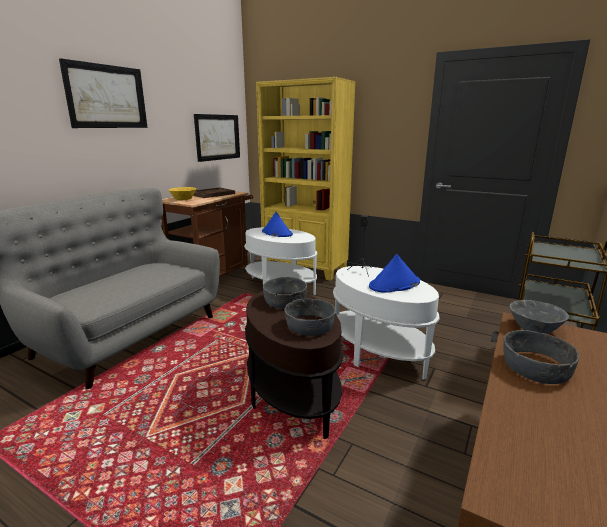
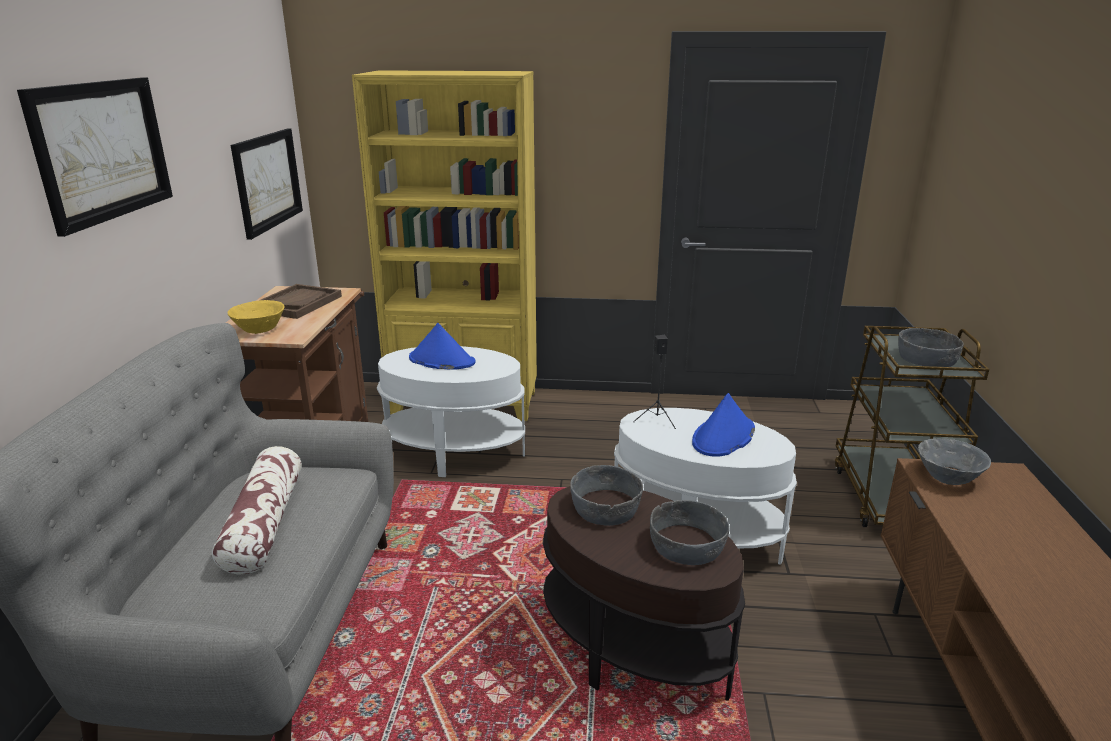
camera: 25 degrees left, 5 degrees up
grey bowl [503,330,579,384] -> grey bowl moved to [898,328,964,367]
none -> pillow [212,446,302,574]

